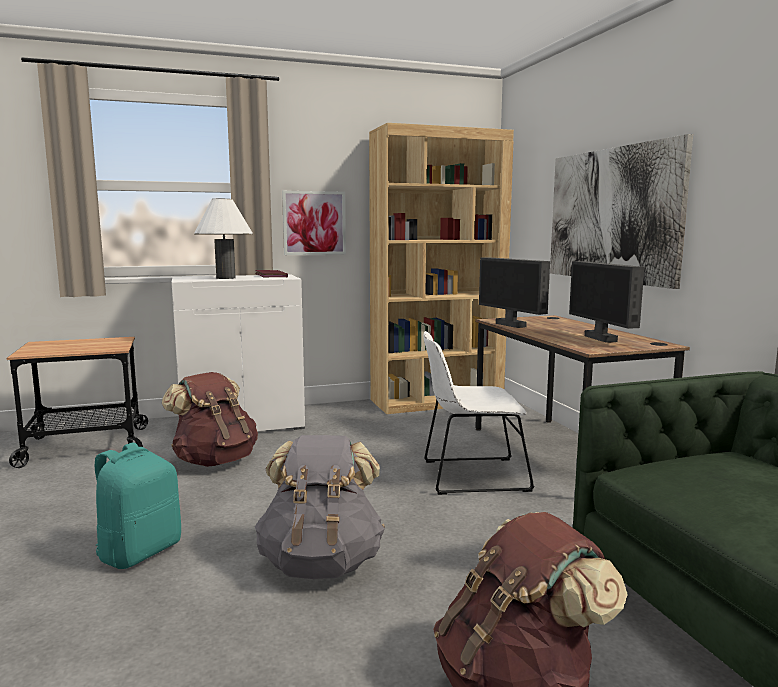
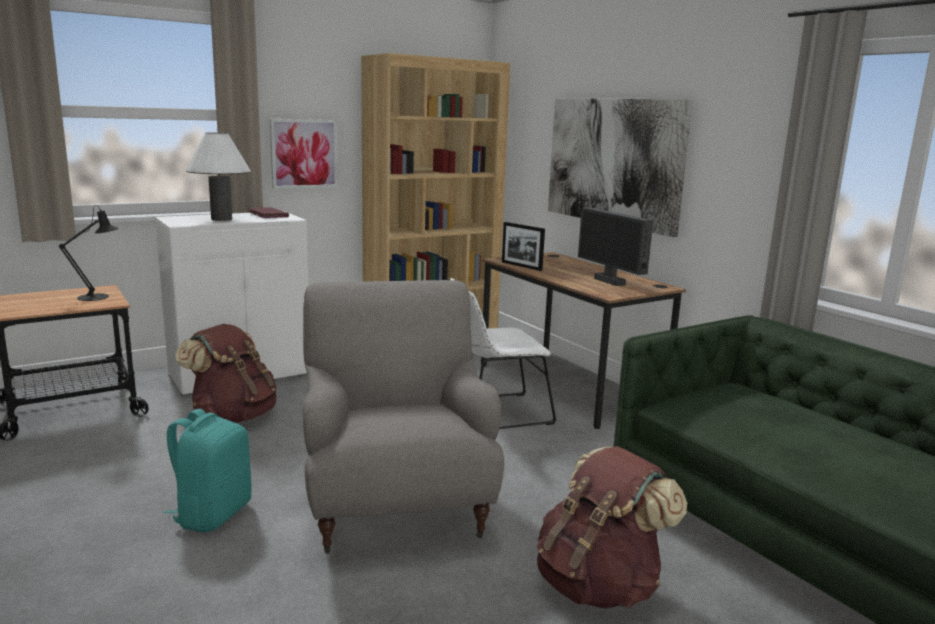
camera: 15 degrees left, 5 degrees up
grey backpack [255,435,385,579] -> grey armchair [303,280,504,554]
monitor [479,257,550,328] -> picture frame [502,222,545,271]
none -> black table lamp [59,206,118,301]

